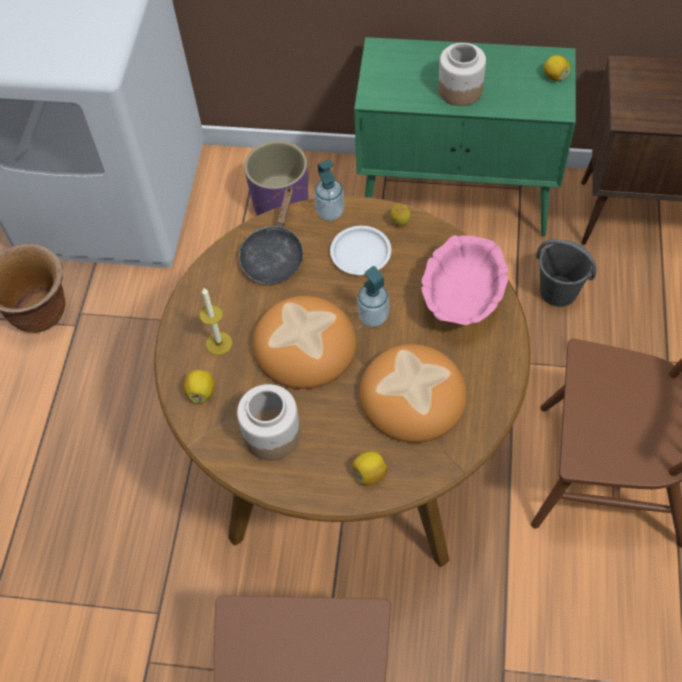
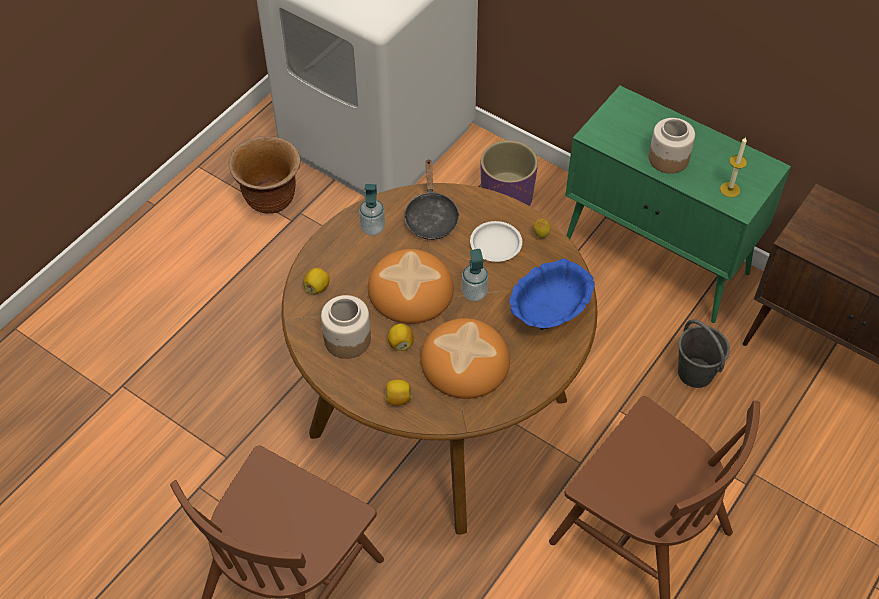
camera: 25 degrees right, 5 degrees down
candle [199,288,233,355] -> candle moved to [720,137,747,197]
black frying pan [239,186,304,284] -> black frying pan turned 45 degrees counterclockwise [403,160,460,240]
soap dispenser [314,159,344,221] -> soap dispenser moved to [359,184,385,236]
pink bowl [421,235,508,325] -> blue bowl [509,258,595,330]
lemon [544,55,571,81] -> lemon moved to [388,324,414,351]

